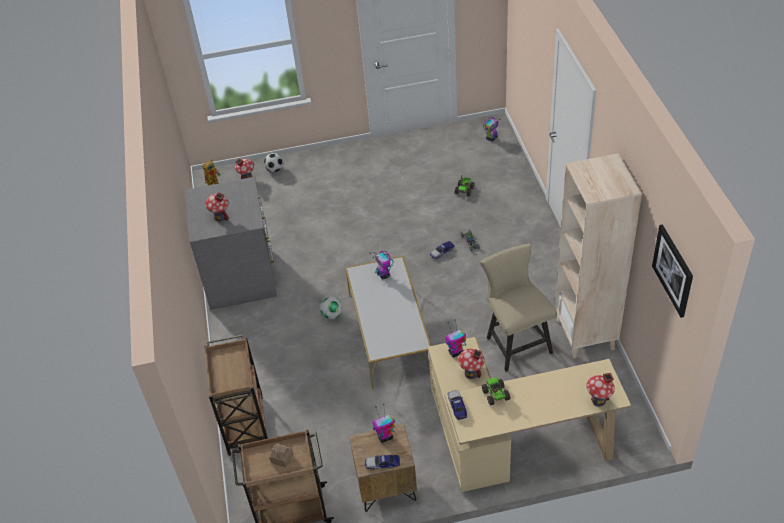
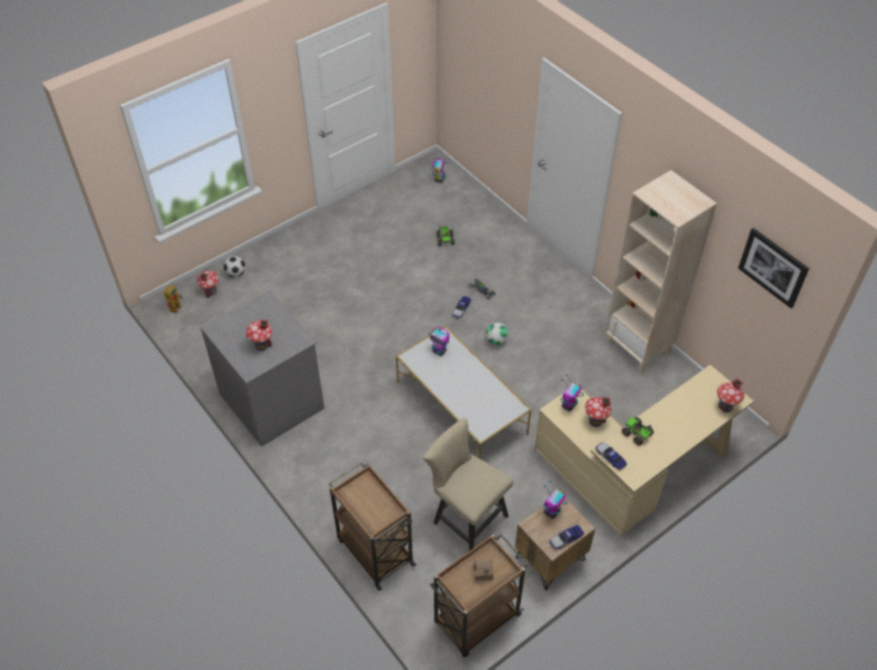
camera: 30 degrees left, 5 degrees up
football [320,297,343,319] -> football moved to [486,322,509,345]
beige chair [480,243,557,371] -> beige chair moved to [423,418,513,551]

